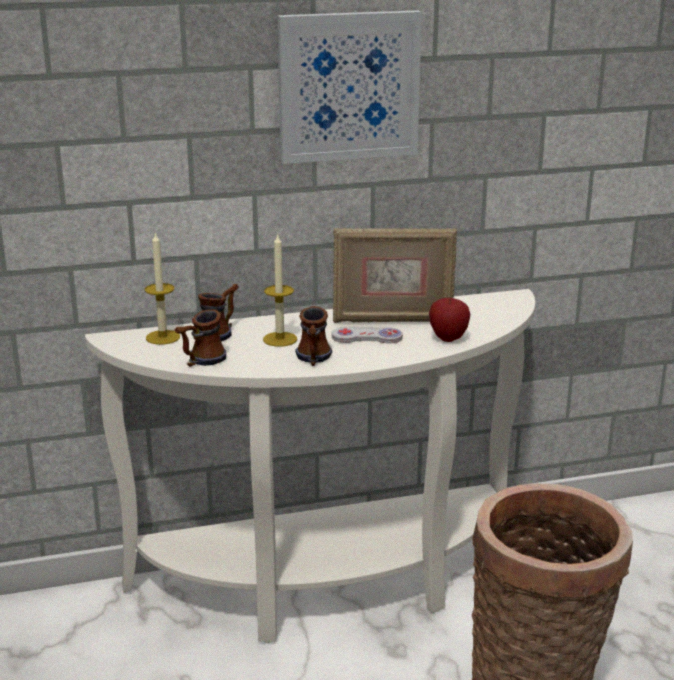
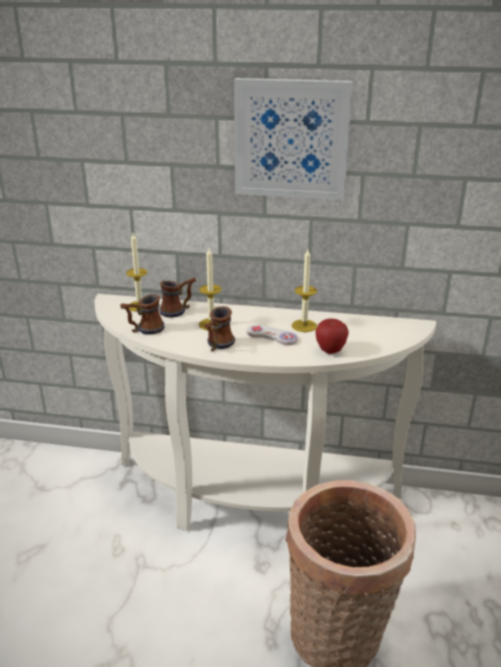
camera: 25 degrees right, 5 degrees up
picture frame [333,228,457,323] -> candle [292,249,317,332]

